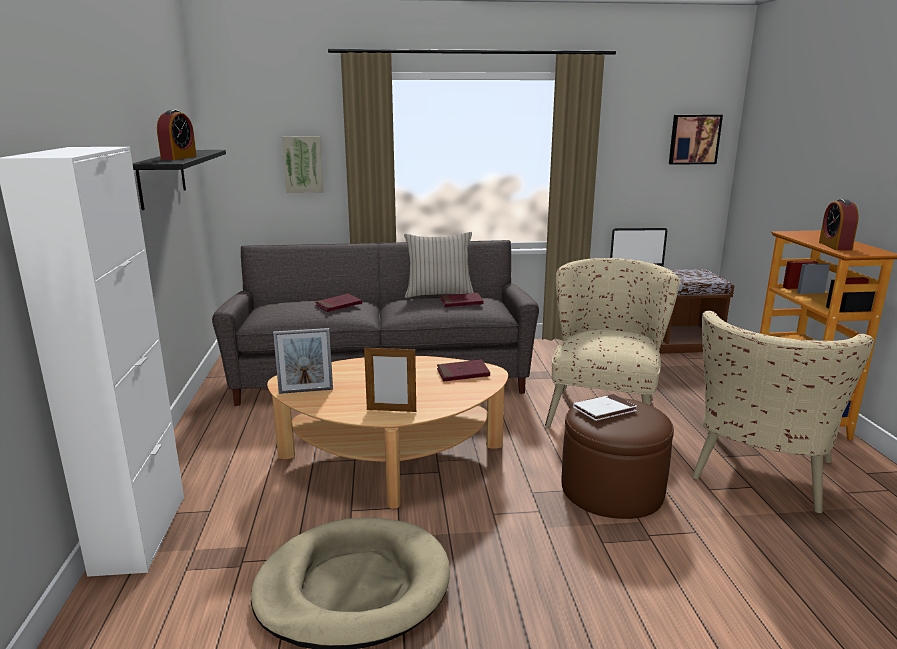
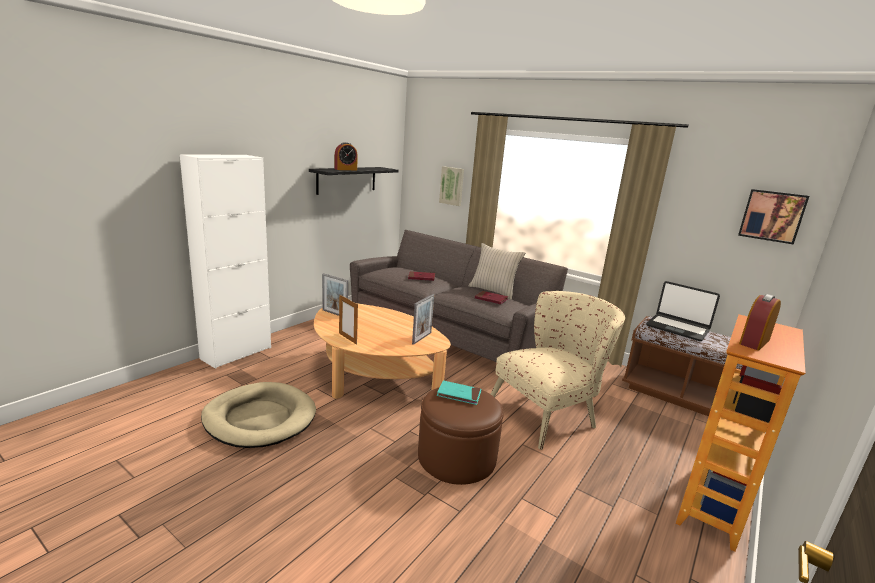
camera: 40 degrees right, 0 degrees up
red book [437,359,490,382] -> picture frame [412,294,434,345]
white book [573,394,637,421] -> turquoise book [437,380,481,405]
beige armchair [692,311,874,513] -> none

